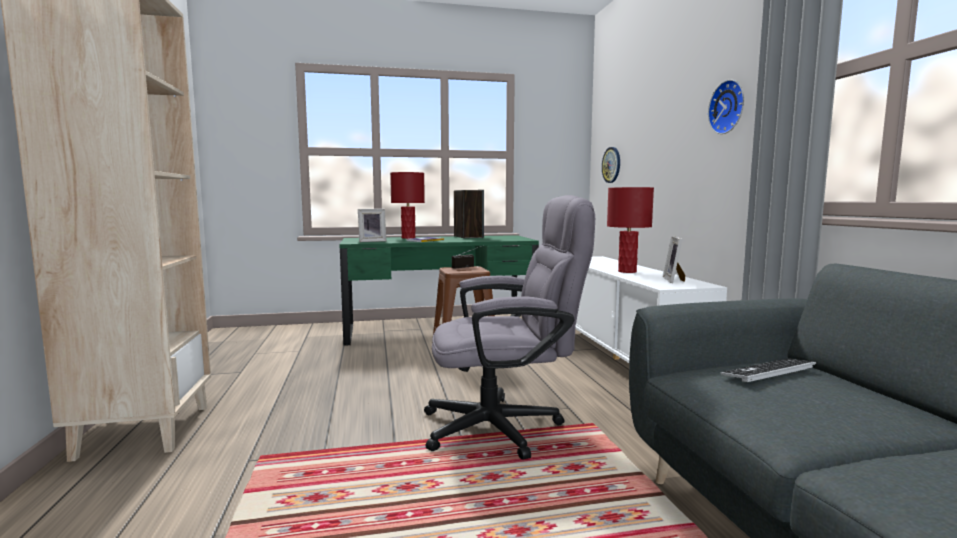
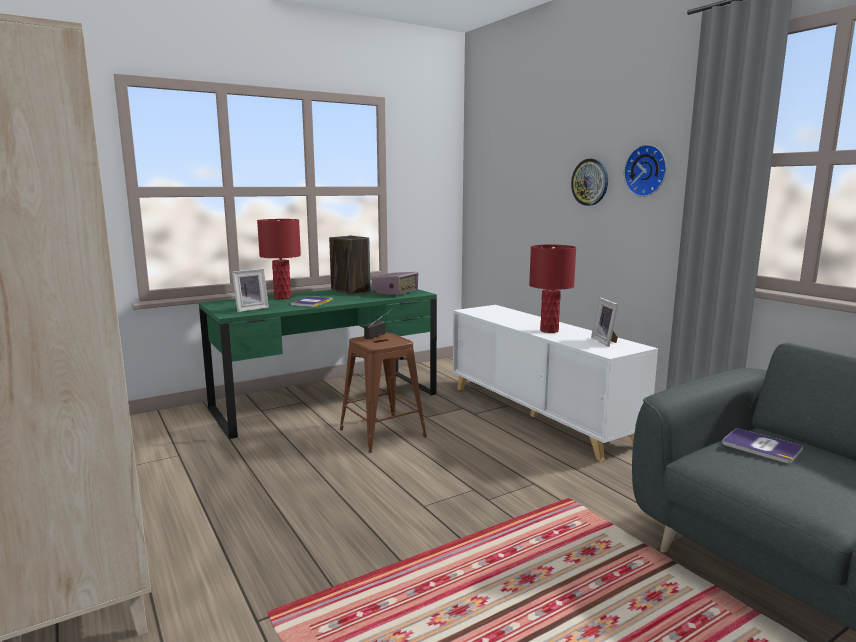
camera: 20 degrees left, 5 degrees up
grey office chair [424,195,595,460] -> none
wall clock [602,147,620,183] -> wall clock moved to [571,159,608,206]
keyboard [721,358,816,382] -> book [722,428,803,463]
none -> radio [372,272,418,296]

